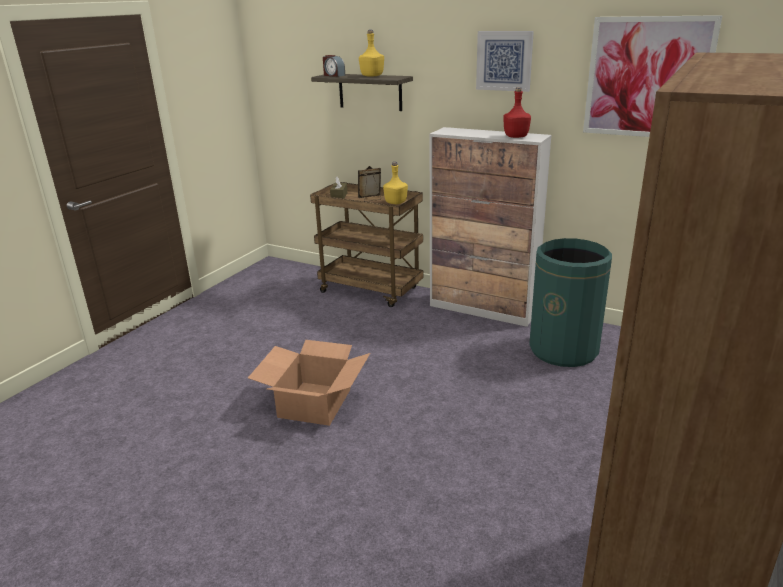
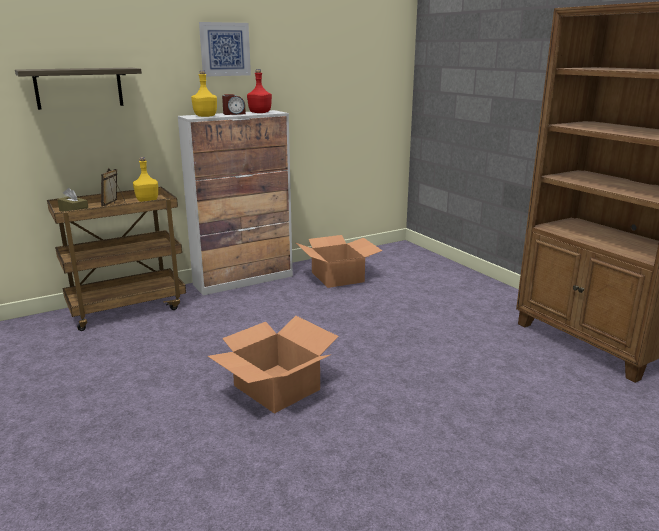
camera: 60 degrees left, 5 degrees down
alarm clock [323,55,345,77] -> alarm clock moved to [222,94,246,115]
yellow bottle [359,30,384,77] -> yellow bottle moved to [191,71,217,117]
green trash can [529,238,612,367] -> cardboard box [296,235,382,288]
picture [583,15,723,137] -> none

